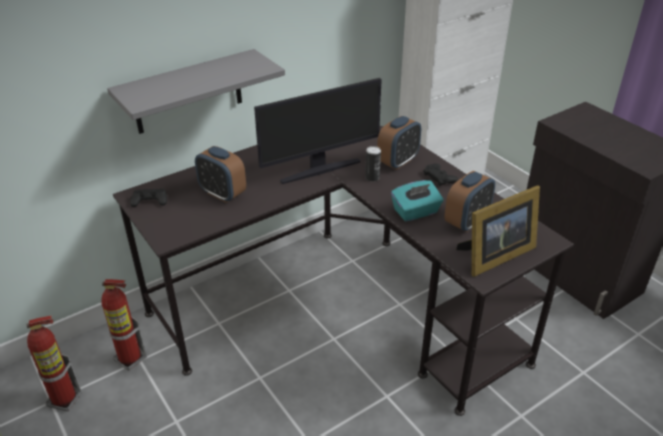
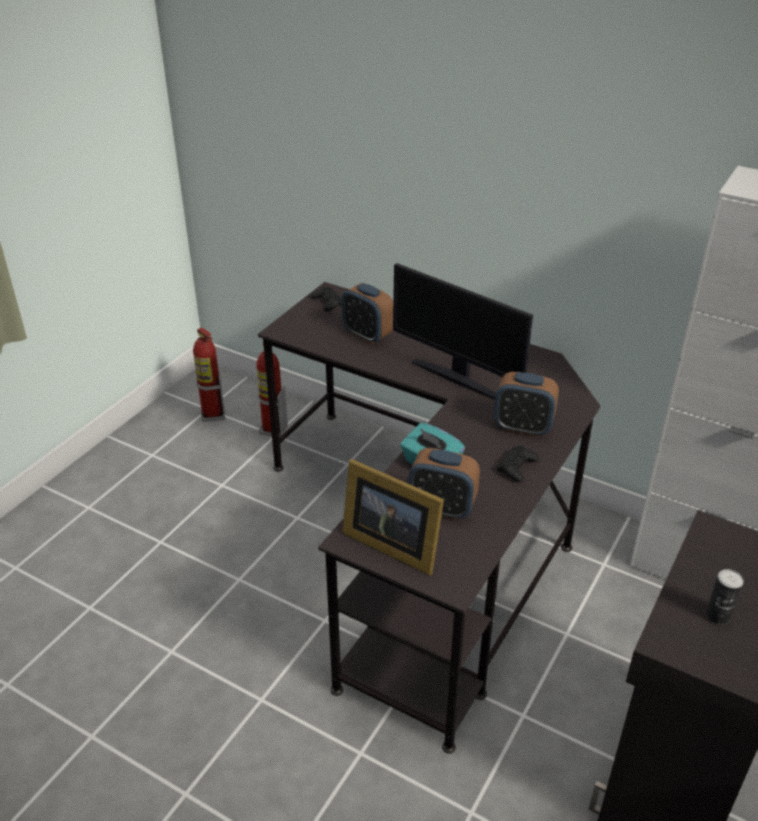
camera: 65 degrees right, 0 degrees up
grey shelf [107,49,285,134] -> none
alarm clock [195,146,246,203] -> alarm clock turned 60 degrees counterclockwise [341,283,393,344]
can [365,146,381,182] -> can moved to [706,569,744,625]

